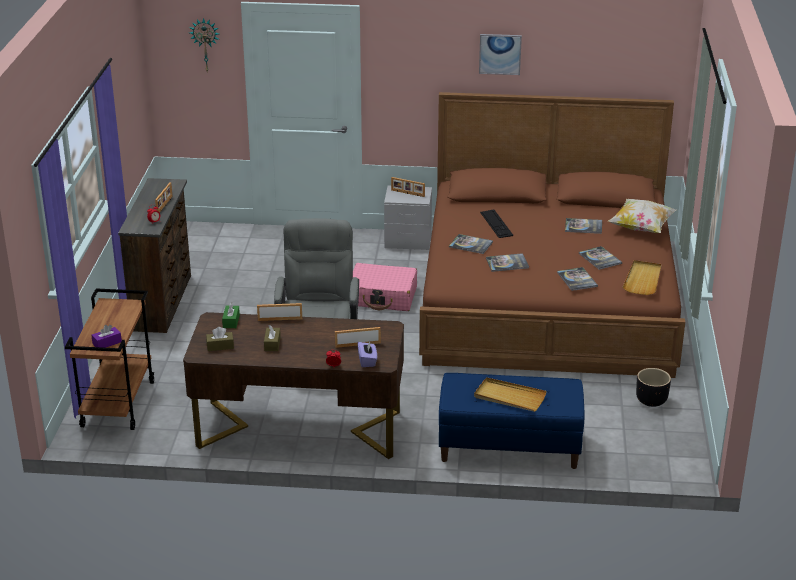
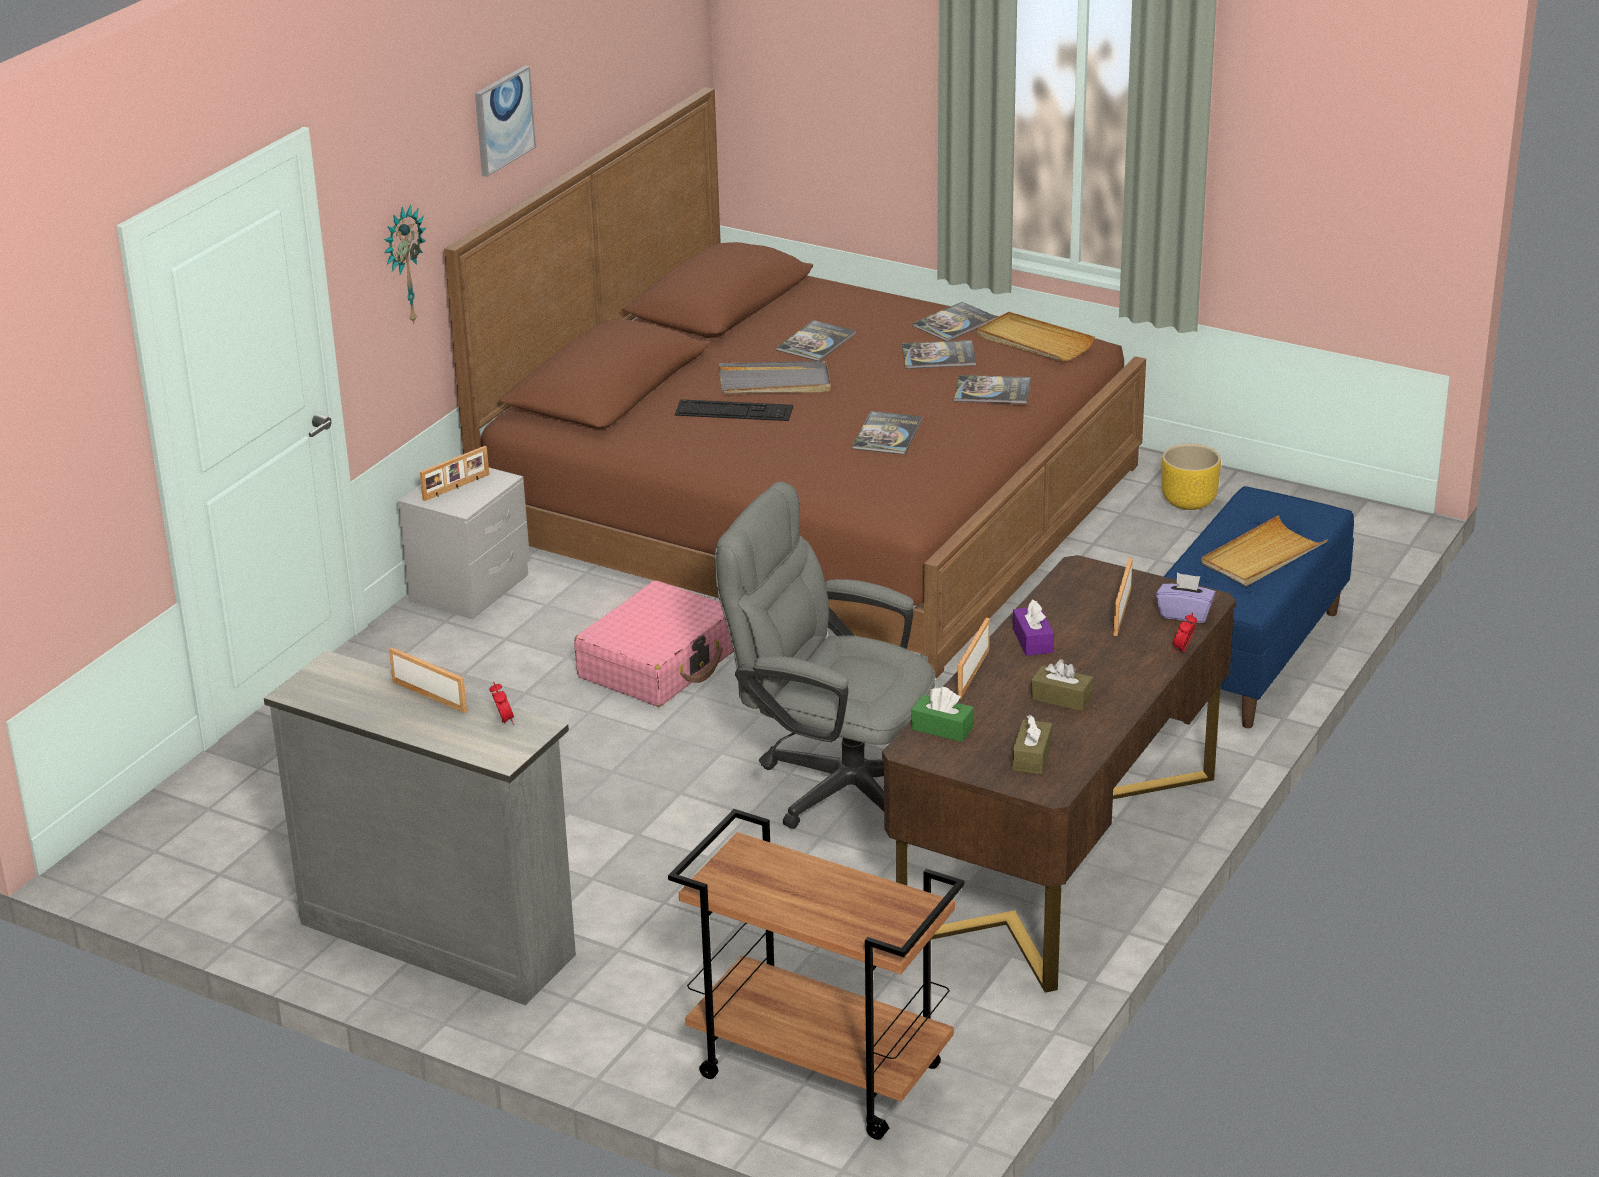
camera: 65 degrees left, 0 degrees up
purple tissue box [91,325,122,348] -> purple tissue box moved to [1013,600,1054,656]
brown dresser [118,178,191,333] -> grey dresser [264,650,576,1005]
wall clock [190,18,219,71] -> wall clock moved to [384,204,426,325]
book [449,234,493,254] -> book moved to [912,302,997,341]
pillow [608,199,676,233] -> none
black planter [636,368,671,407] -> yellow planter [1162,444,1221,510]
none -> grey tray [719,361,831,394]

